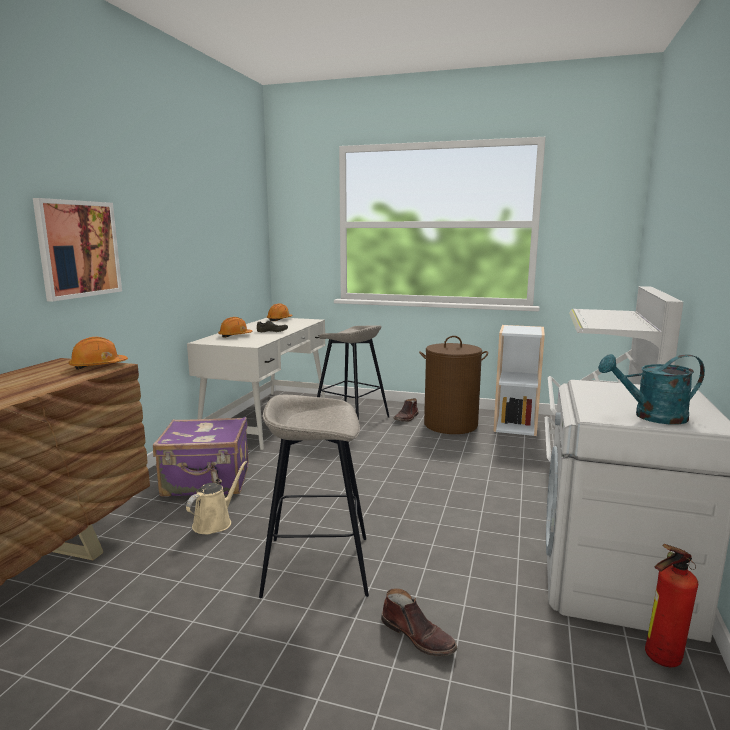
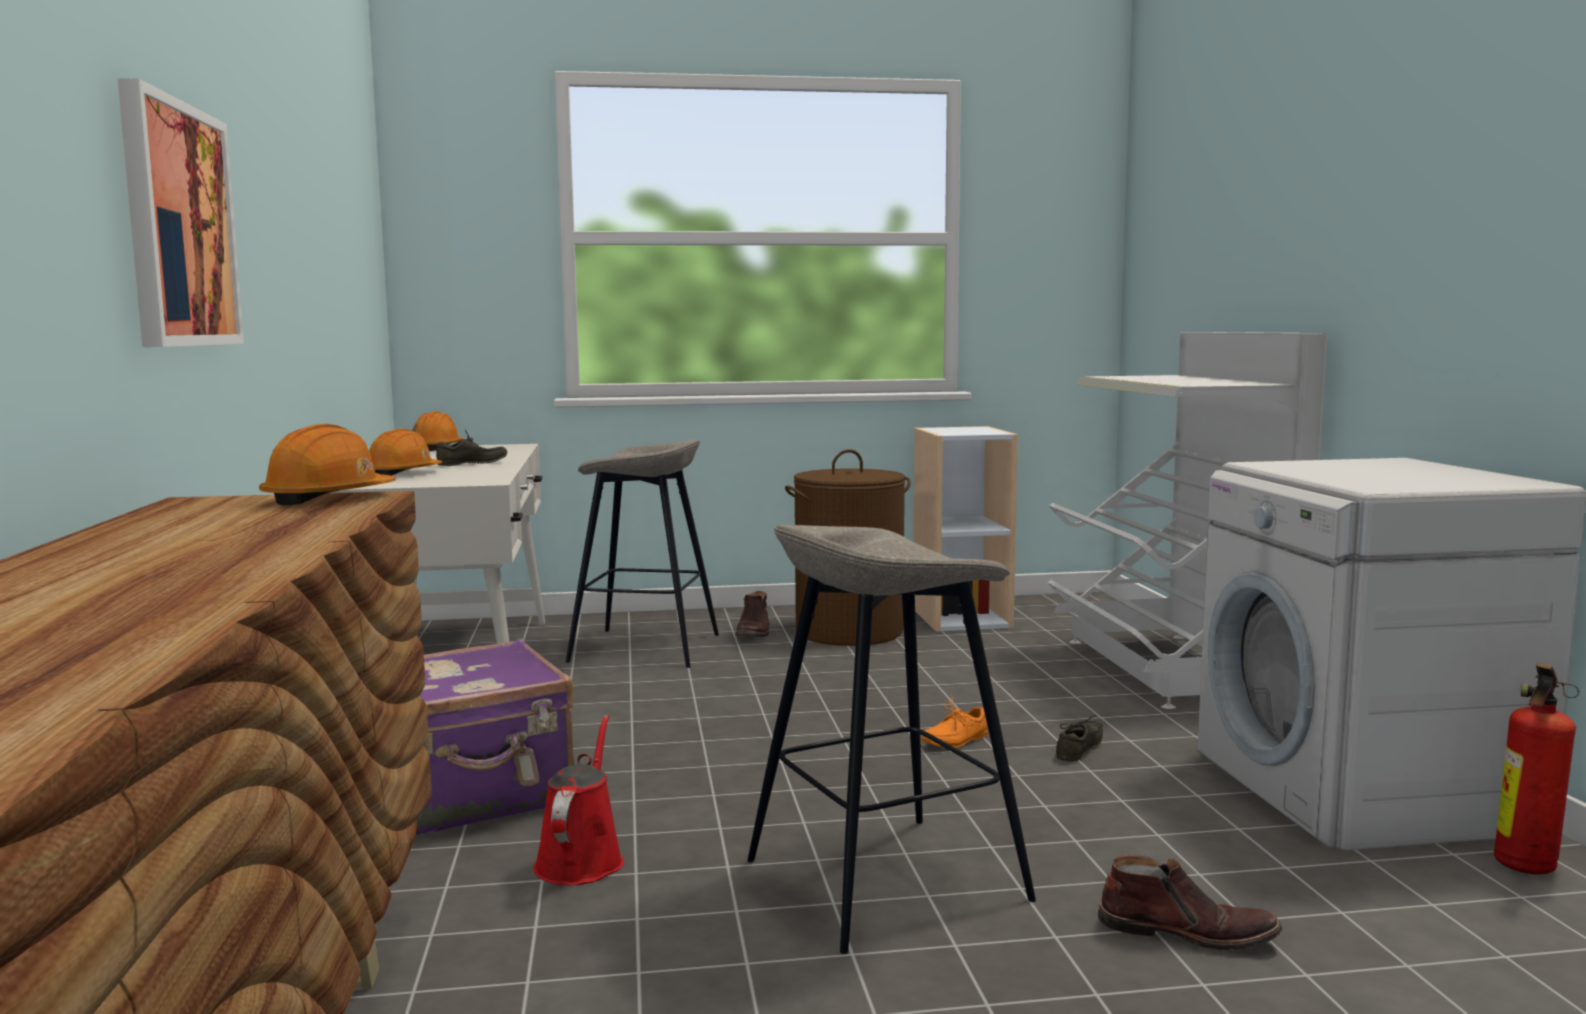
camera: 25 degrees left, 5 degrees down
beige watering can [186,461,247,534] -> red watering can [533,715,624,885]
turquoise watering can [598,354,705,424] -> none
none -> orange shoe [921,694,988,748]
none -> grey shoe [1056,715,1103,762]

